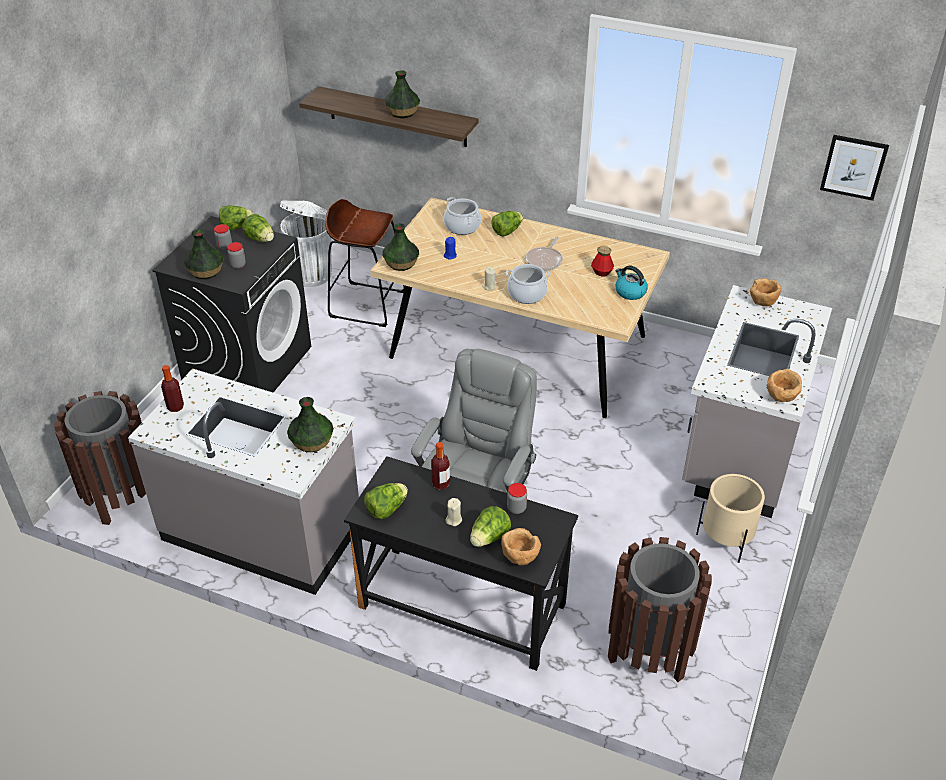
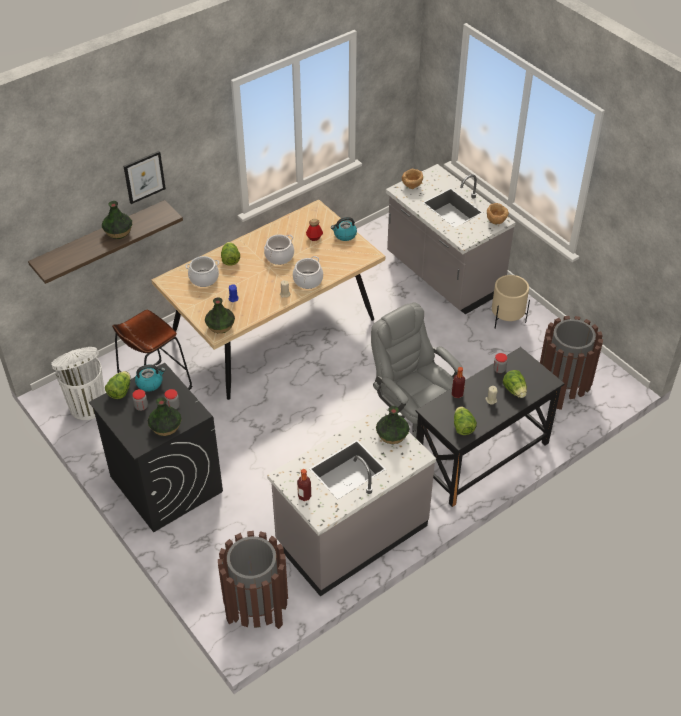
camera: 60 degrees left, 5 degrees up
lettuce [243,214,274,242] -> kettle [135,364,165,392]
brown bowl [501,528,541,565] -> none
frying pan [526,237,563,271] -> cooking pot [264,234,294,265]
picture [820,135,889,201] -> picture moved to [124,151,166,204]

